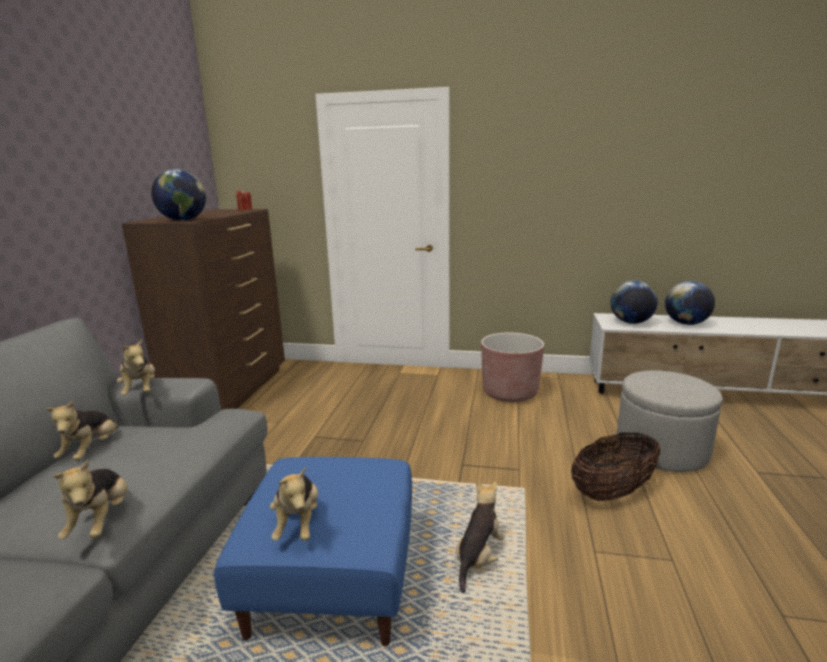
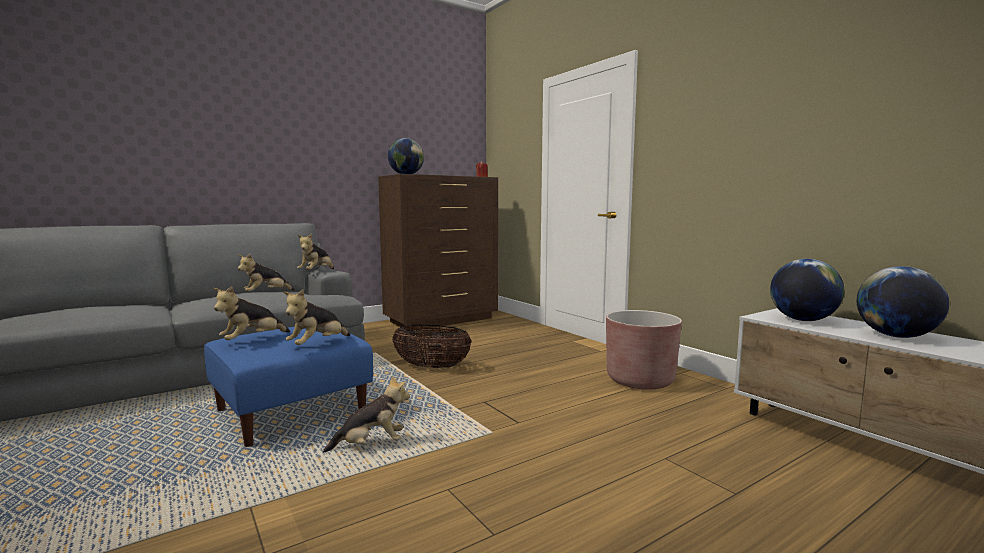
camera: 45 degrees right, 10 degrees down
plush toy [53,459,128,540] -> plush toy moved to [283,290,350,345]
basket [571,432,660,501] -> basket moved to [392,324,472,368]
grey ottoman [616,370,722,472] -> none

